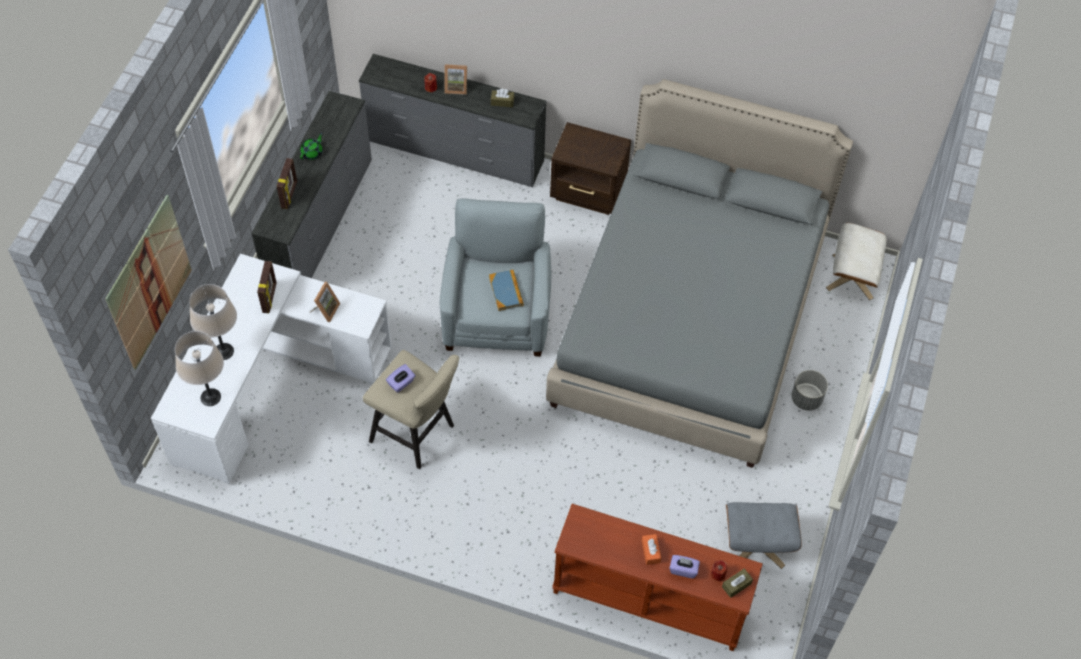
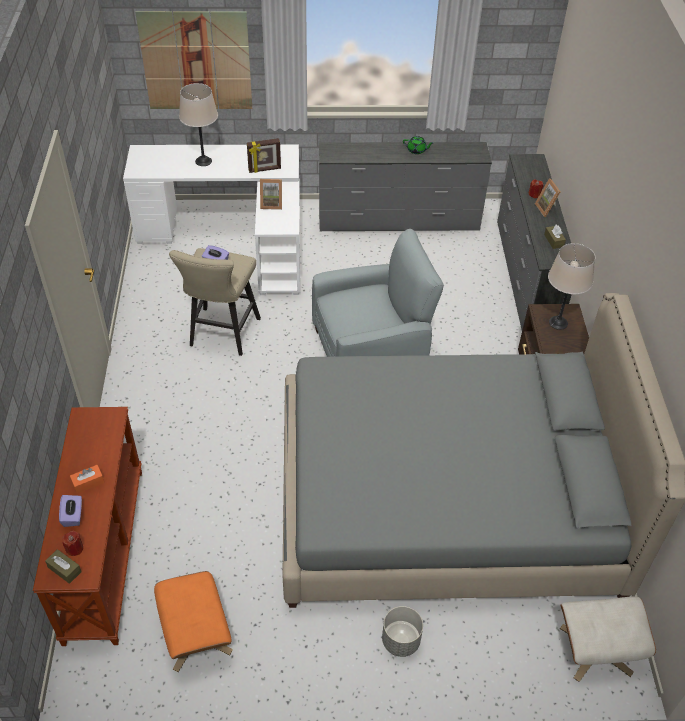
camera: 70 degrees right, 10 degrees down
beige table lamp [175,331,224,406] -> beige table lamp moved to [548,243,595,330]
picture frame [277,158,297,209] -> none
book [489,270,524,311] -> none
grey ottoman [726,502,802,569] -> orange ottoman [154,571,233,672]

